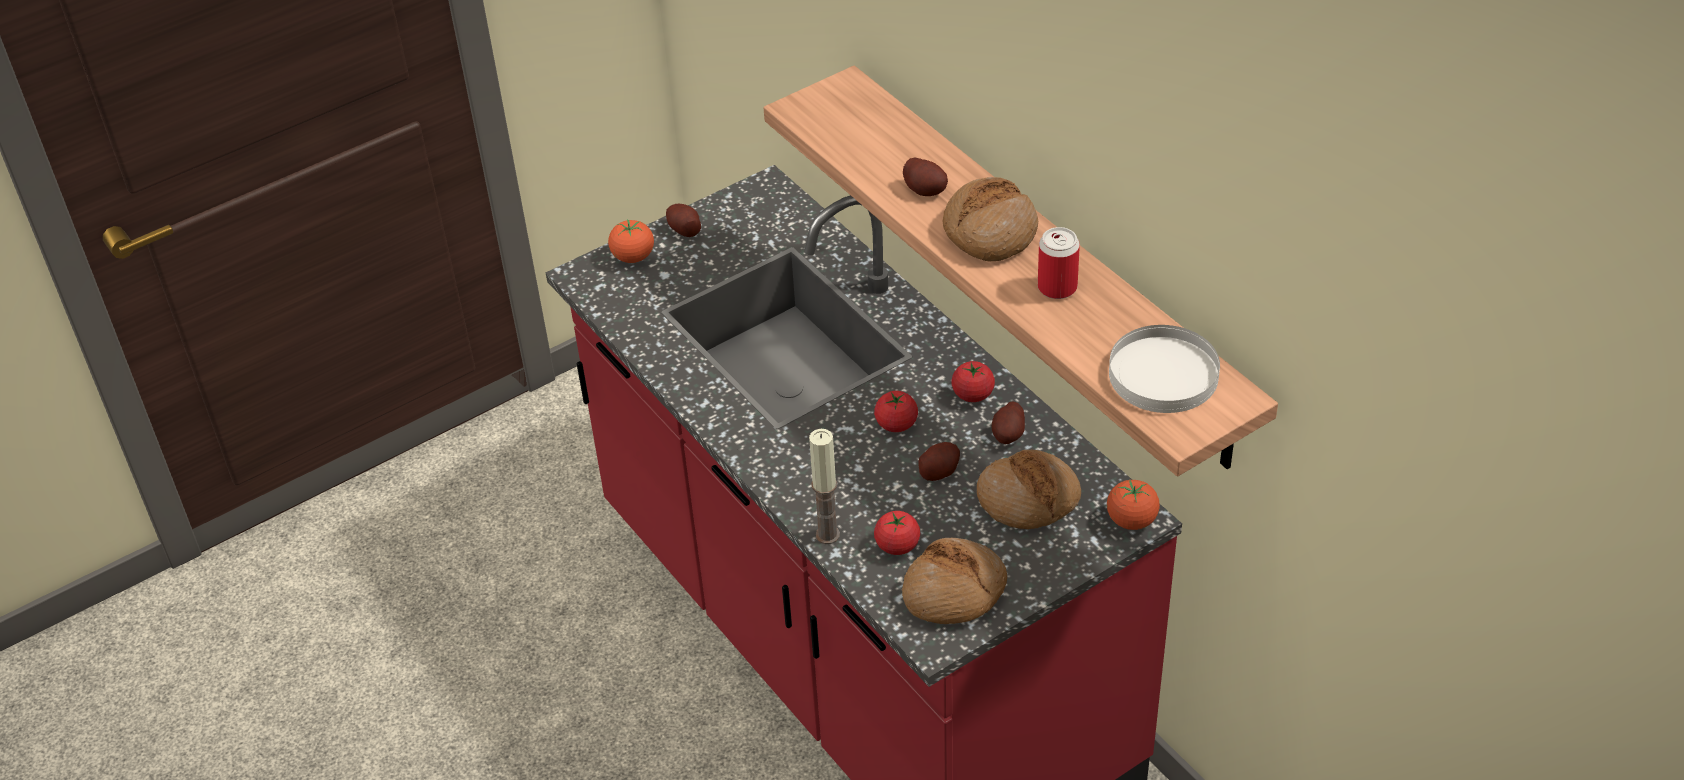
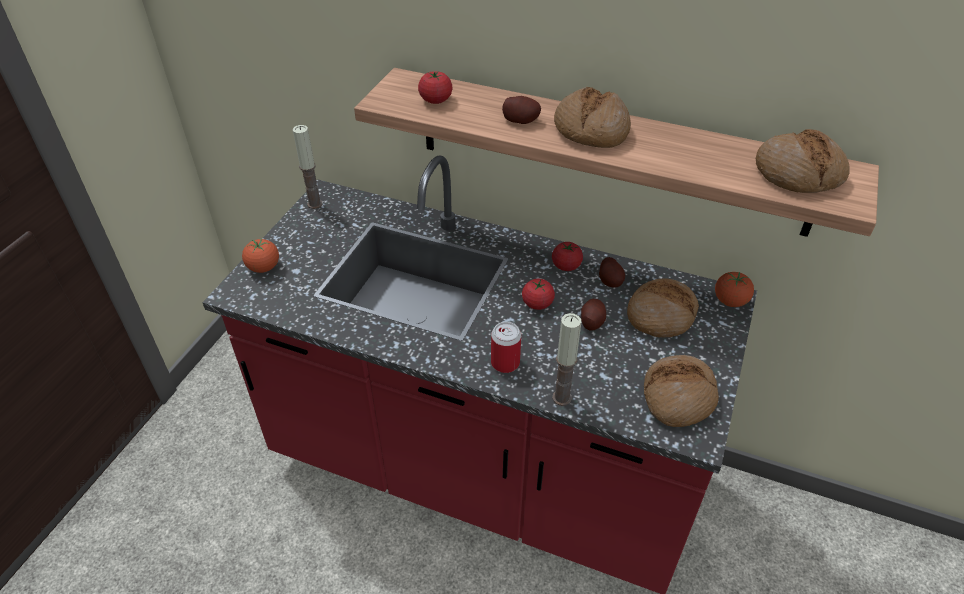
camera: 35 degrees left, 0 degrees up
potato [666,204,701,237] -> none
tomato [874,511,920,555] -> tomato moved to [418,71,453,104]
can [1038,227,1080,299] -> can moved to [491,322,521,373]
white plate [1109,325,1220,413] -> bread [756,129,850,193]
none -> candle [293,125,323,209]

